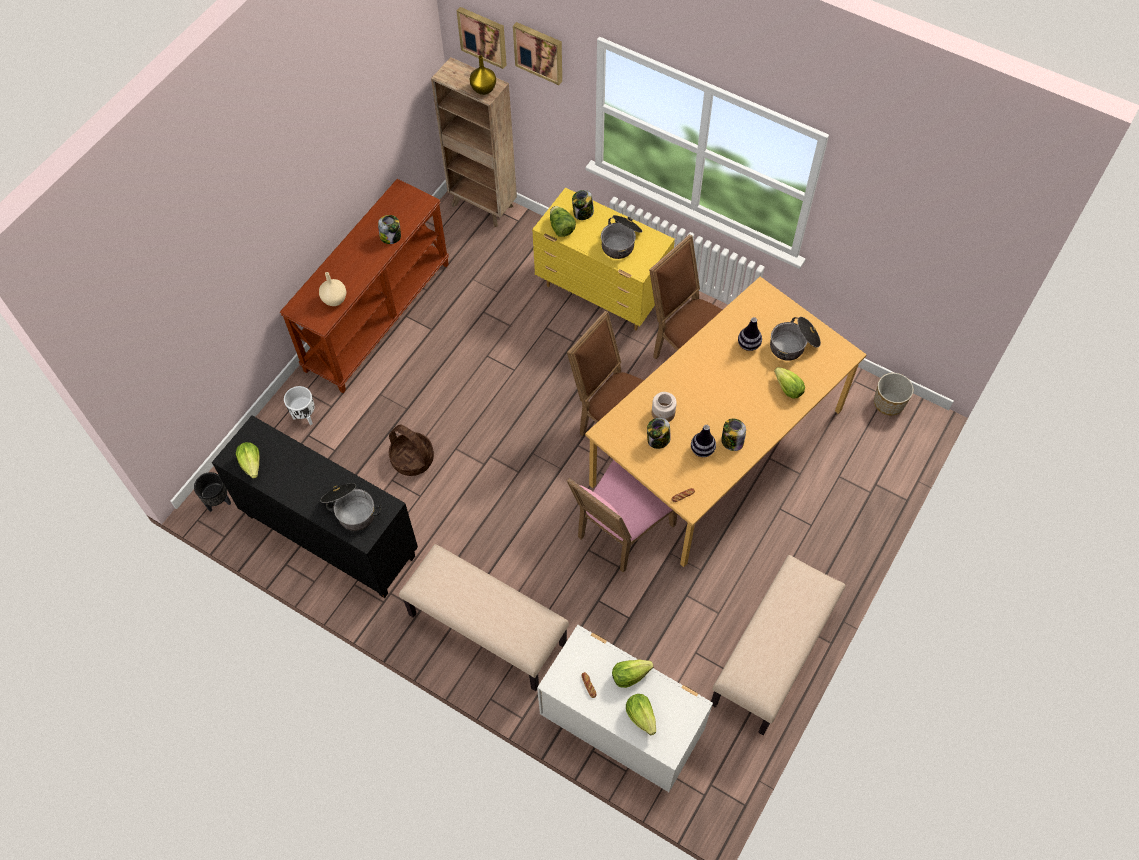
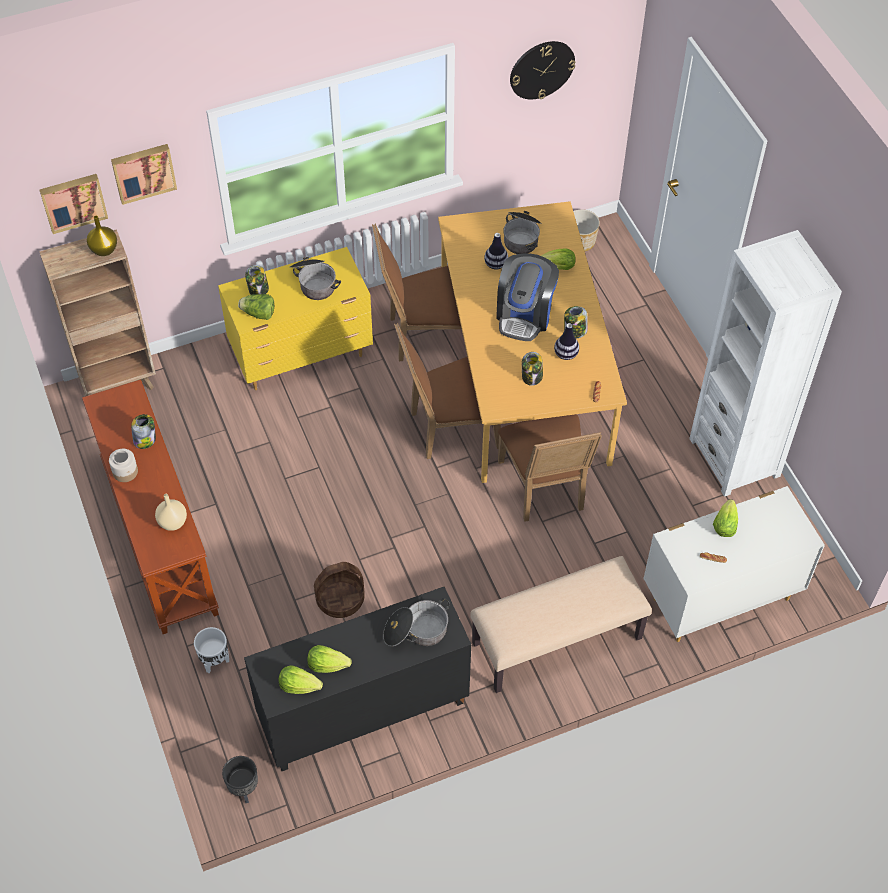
camera: 55 degrees left, 5 degrees down
pink chair [566,460,677,573] -> brown chair [498,414,602,522]
lettuce [626,694,656,735] -> lettuce moved to [307,645,352,673]
jar [652,392,677,422] -> jar moved to [109,449,138,482]
beige bench [711,555,846,735] -> white bookcase [689,230,842,497]
none -> coffee machine [496,253,559,341]
none -> wall clock [510,41,575,99]

